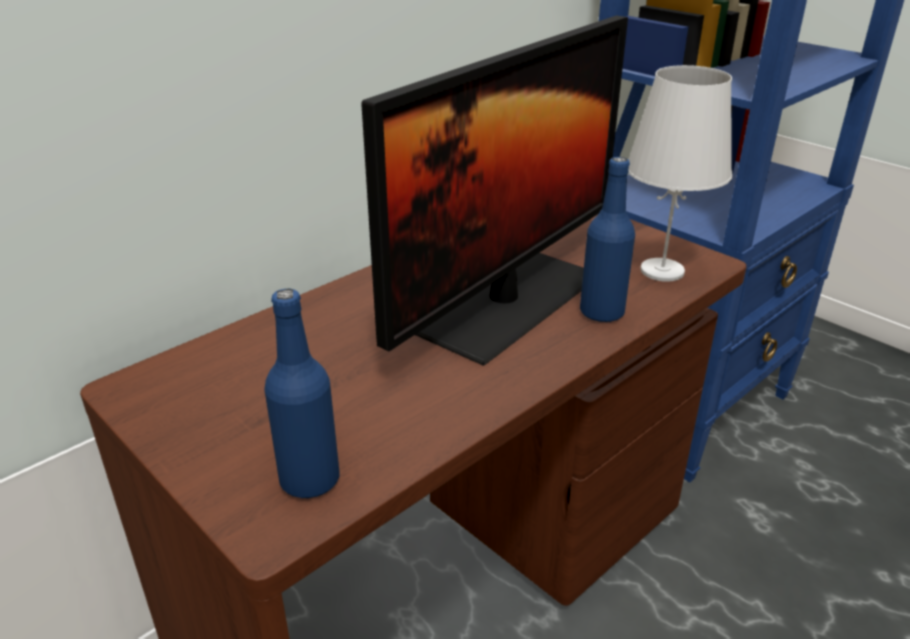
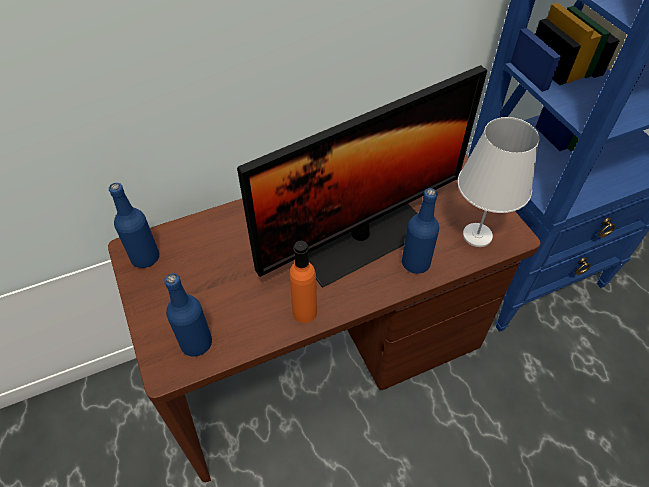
camera: 20 degrees right, 20 degrees up
none -> blue bottle [109,183,159,268]
none -> orange bottle [289,241,317,323]

